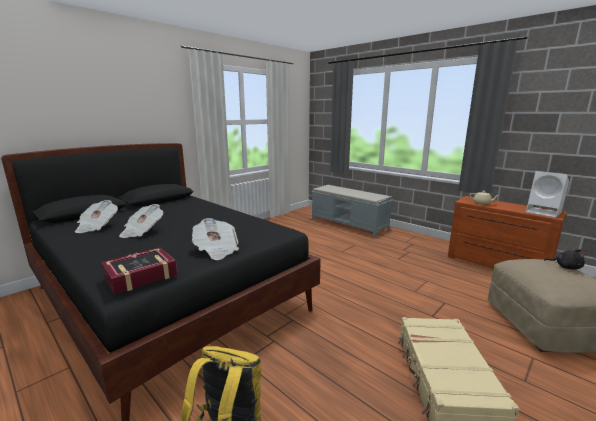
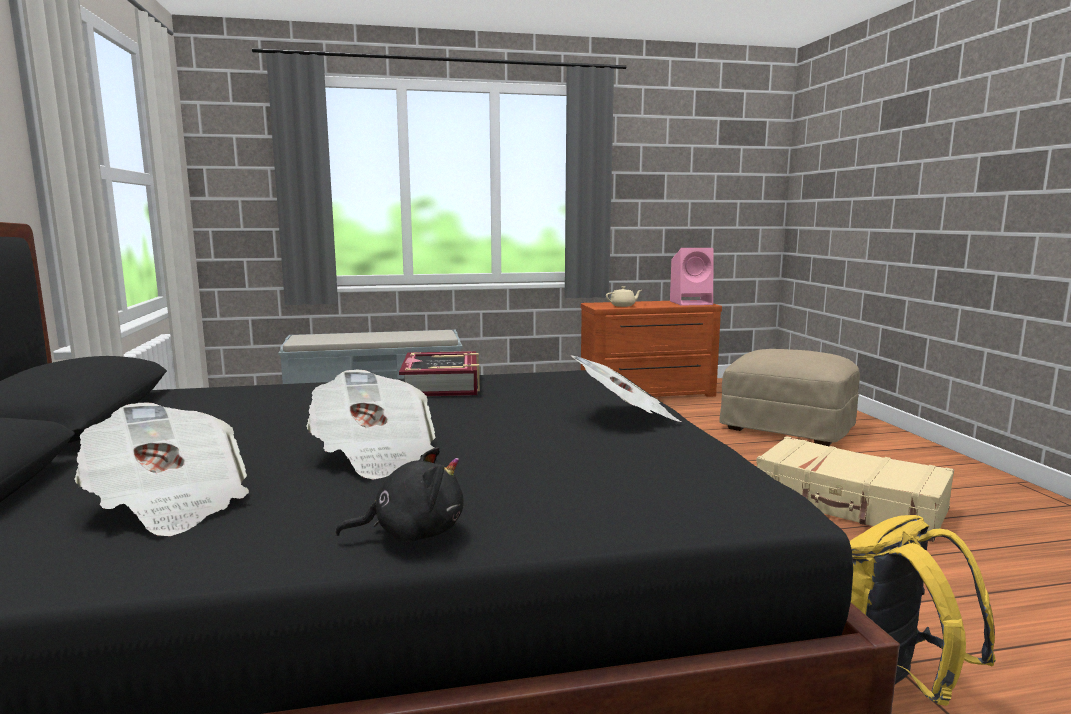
camera: 55 degrees left, 5 degrees down
book [101,247,178,294] -> book moved to [399,351,480,396]
white speaker [526,171,569,218] -> pink speaker [670,248,714,306]
black plush toy [544,249,586,270] -> black plush toy moved to [335,447,464,542]

